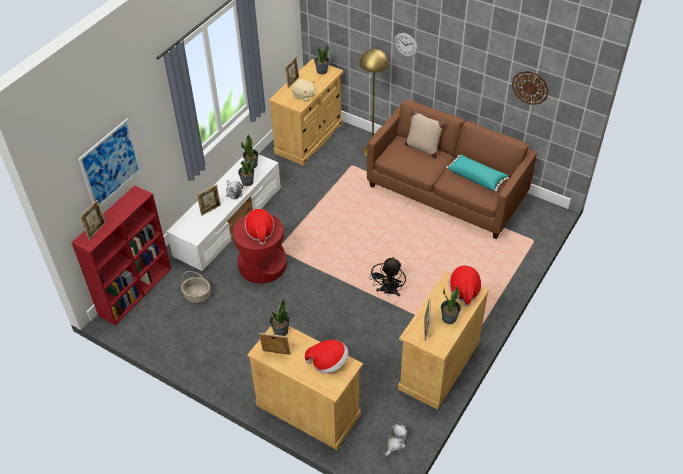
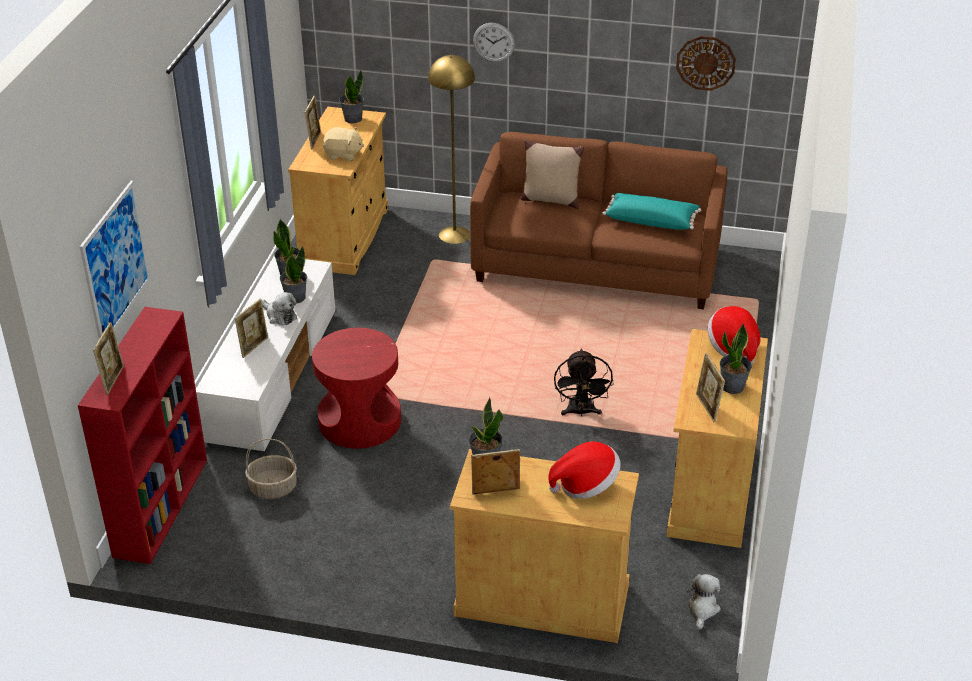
camera: 20 degrees left, 10 degrees down
hat [245,209,274,245] -> none

